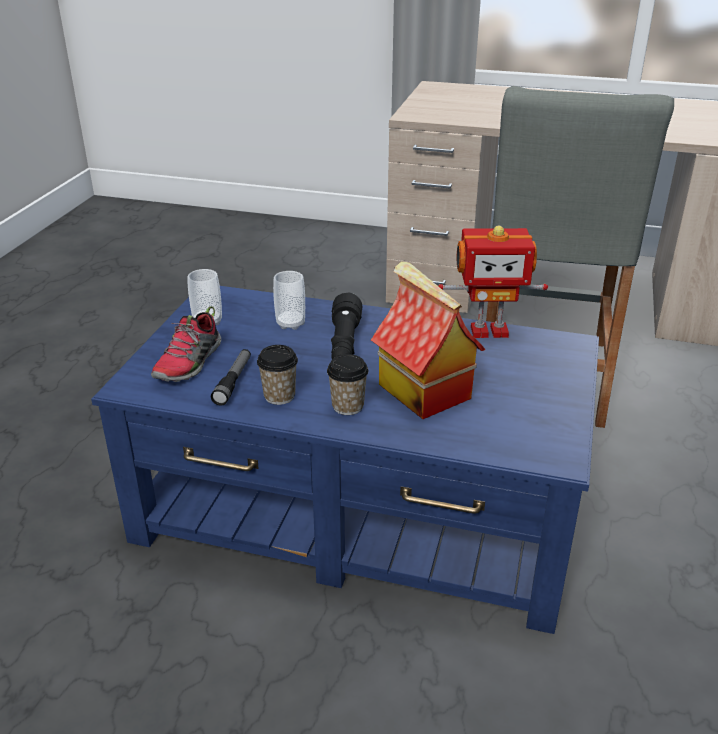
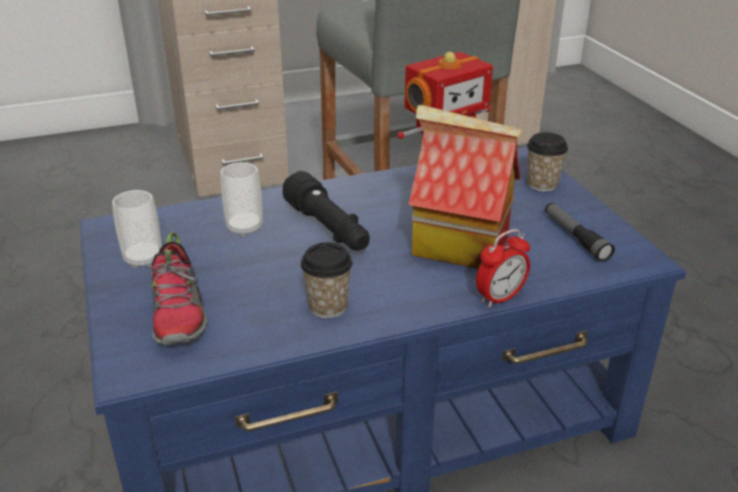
camera: 35 degrees left, 0 degrees up
flashlight [211,349,251,406] -> flashlight moved to [545,203,615,262]
cup [327,354,368,415] -> cup moved to [527,132,568,192]
none -> alarm clock [476,229,530,308]

